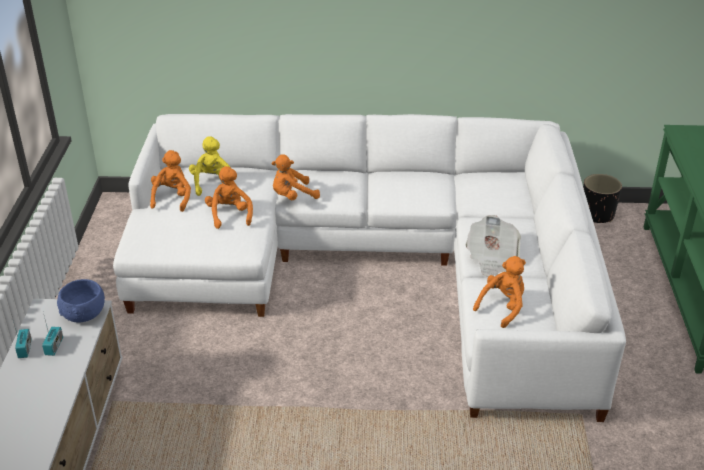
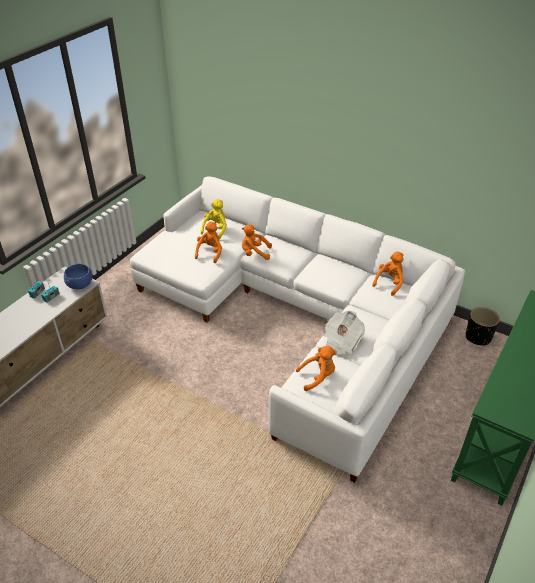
camera: 30 degrees right, 5 degrees up
orange plush toy [150,150,191,212] -> orange plush toy moved to [372,251,404,296]

